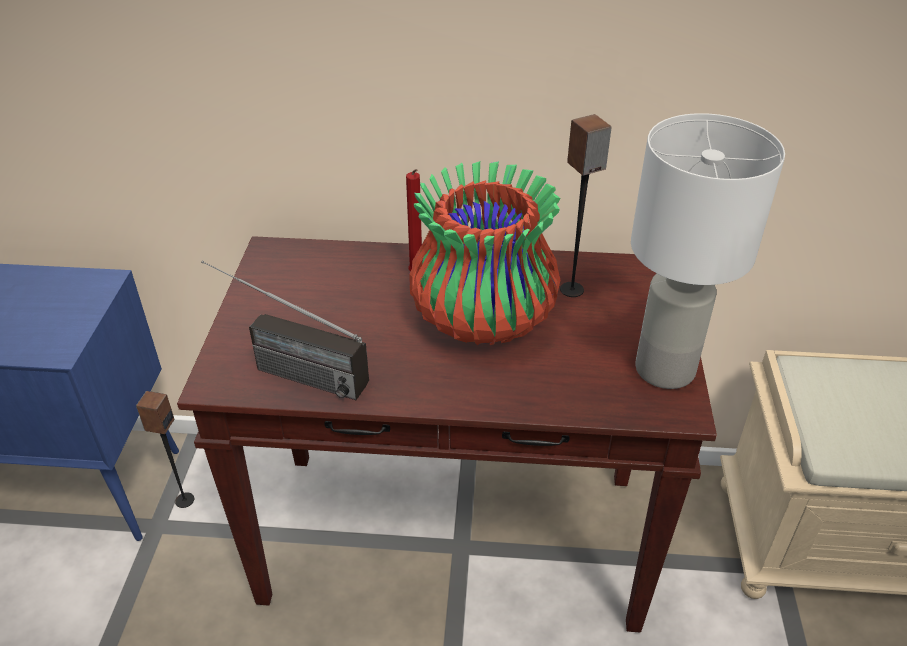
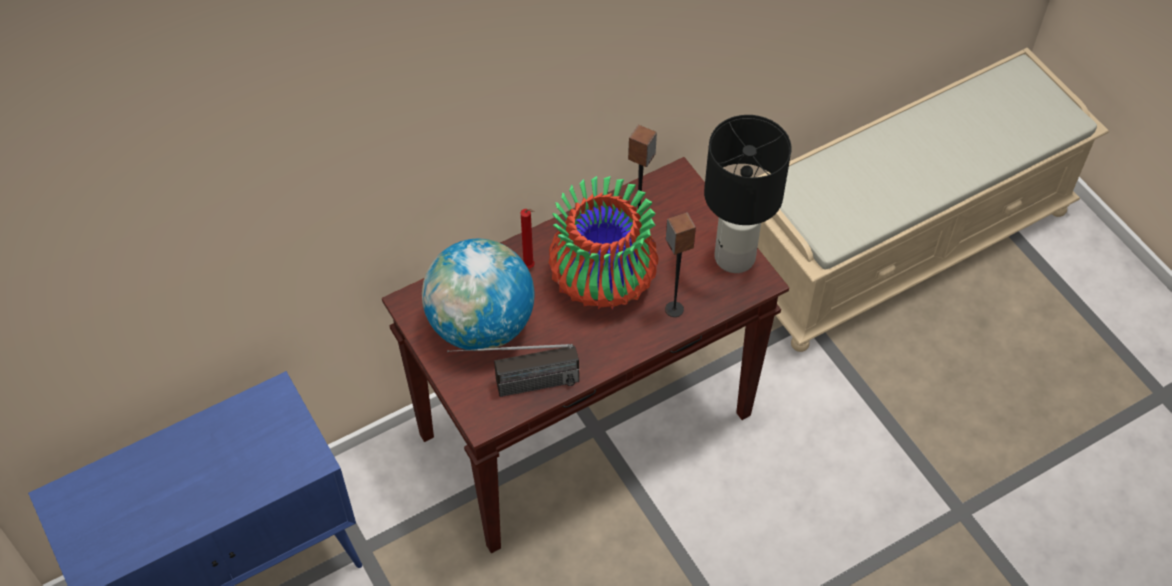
camera: 35 degrees left, 15 degrees up
speaker [136,391,194,508] -> speaker moved to [665,212,696,317]
white table lamp [631,113,785,389] -> black table lamp [704,115,792,273]
none -> globe [422,239,535,351]

